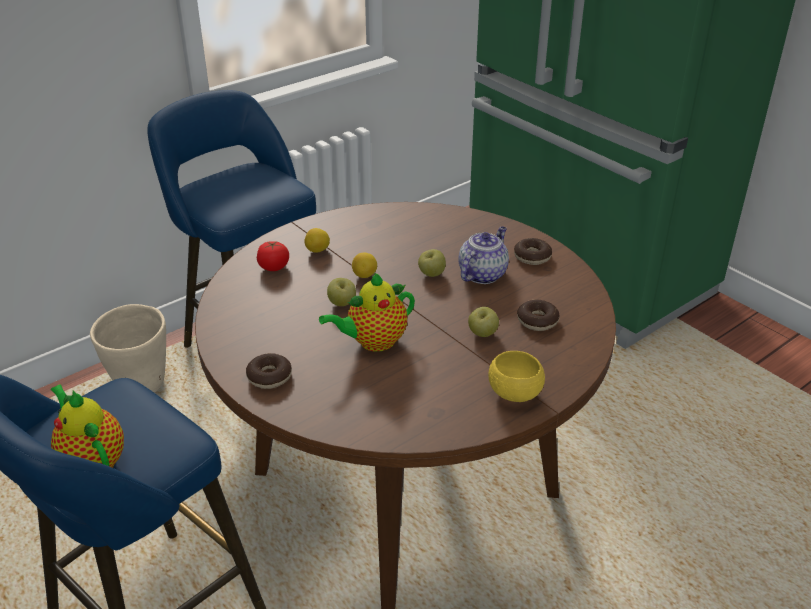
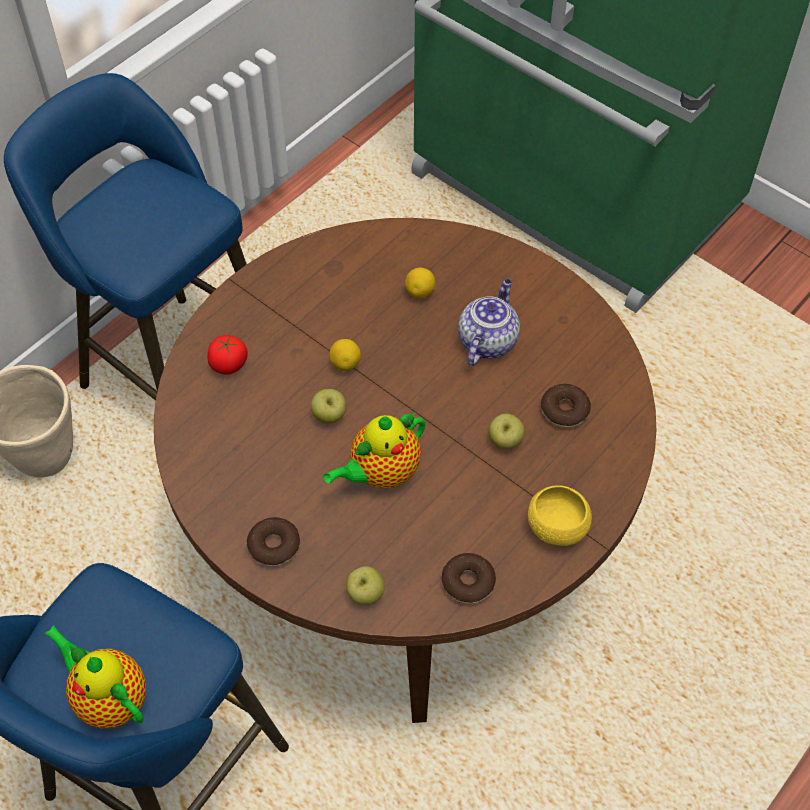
camera: 10 degrees left, 20 degrees up
lemon [304,228,330,253] -> lemon moved to [405,268,435,298]
apple [418,249,446,277] -> apple moved to [346,566,385,605]
donut [514,238,552,265] -> donut moved to [442,553,496,604]

